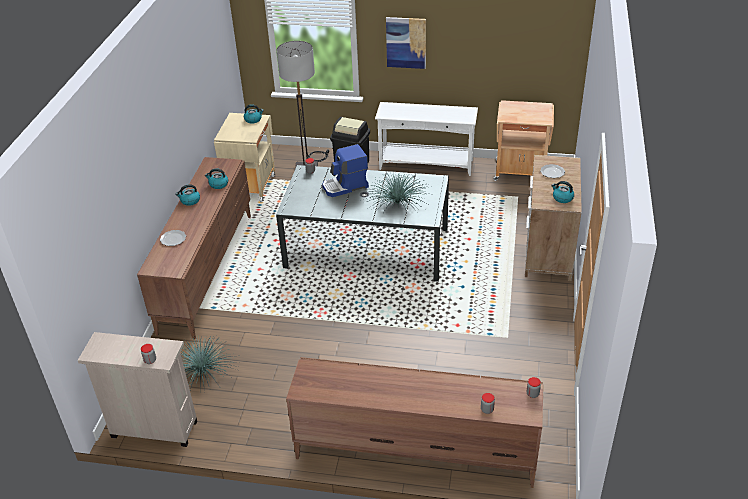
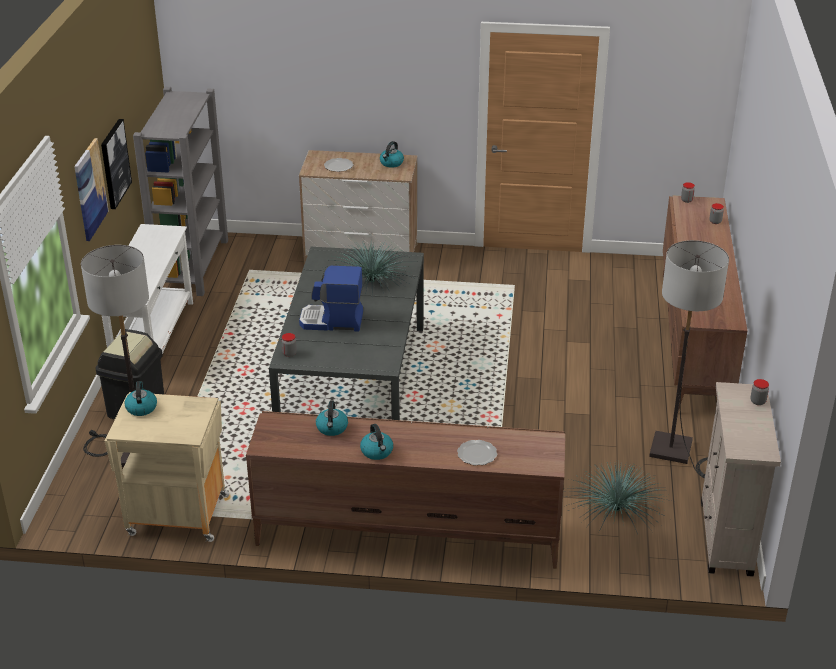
camera: 95 degrees left, 5 degrees down
coffee machine [322,144,369,197] -> coffee machine turned 120 degrees clockwise [299,265,363,332]
brown cart [493,100,554,181] -> grey bookcase [133,87,228,296]
none -> picture [101,119,132,209]
none -> floor lamp [649,240,729,479]

